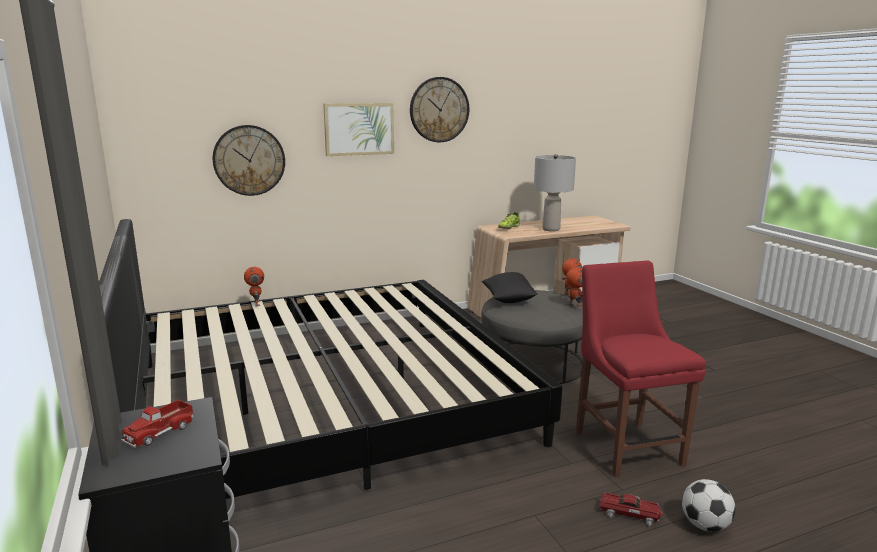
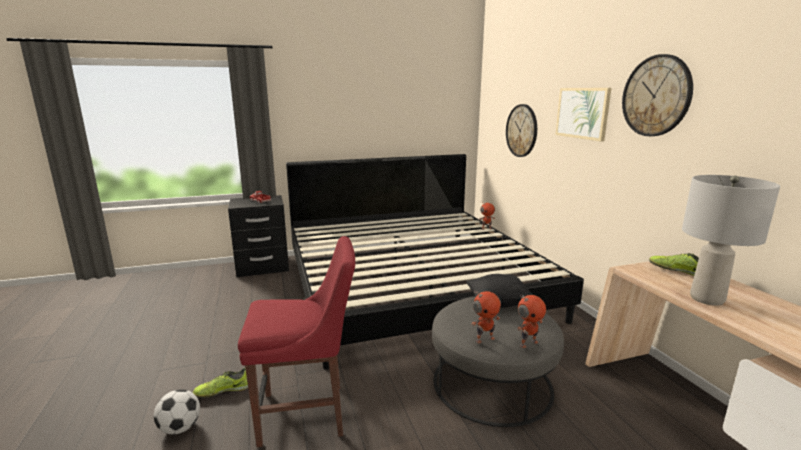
camera: 95 degrees right, 0 degrees up
toy car [600,492,663,526] -> shoe [193,368,248,398]

